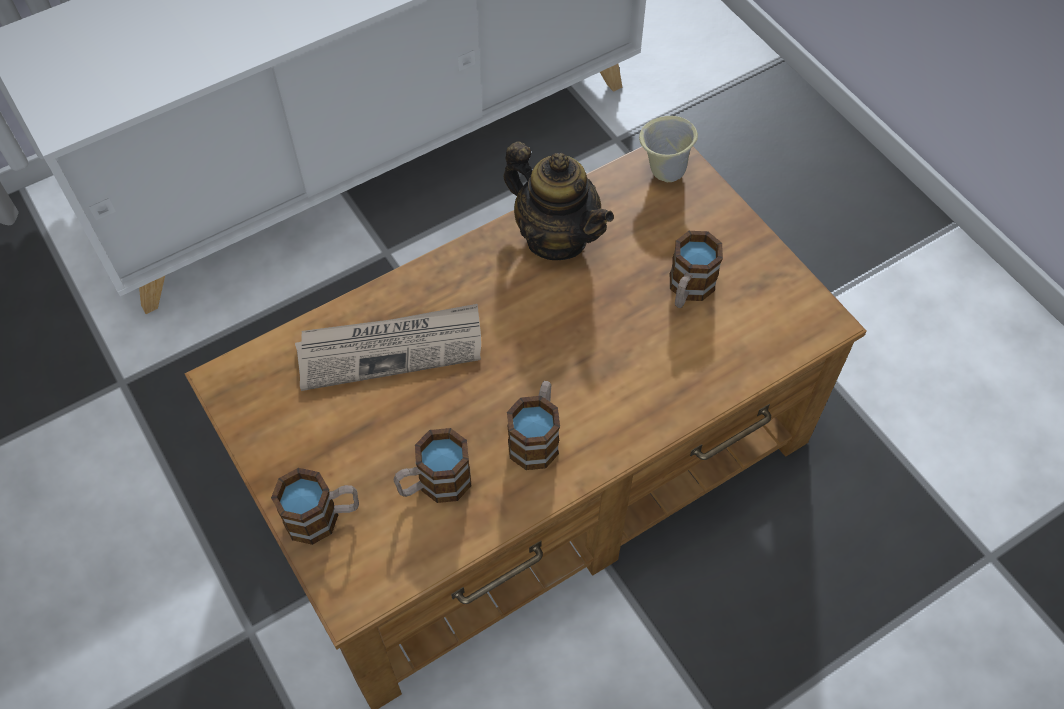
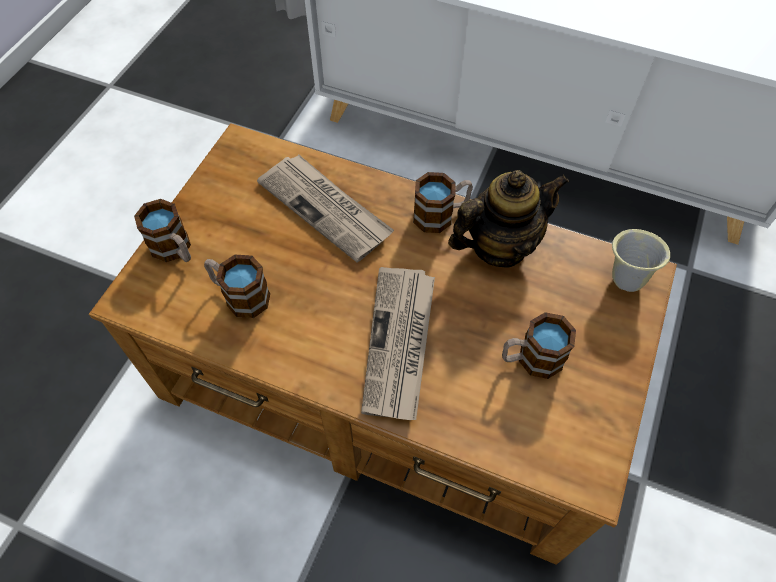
camera: 55 degrees right, 0 degrees up
teapot [504,141,614,260] -> teapot turned 120 degrees counterclockwise [448,170,569,268]
mug [507,381,560,470] -> mug moved to [413,172,473,233]
none -> newspaper [361,267,435,420]

